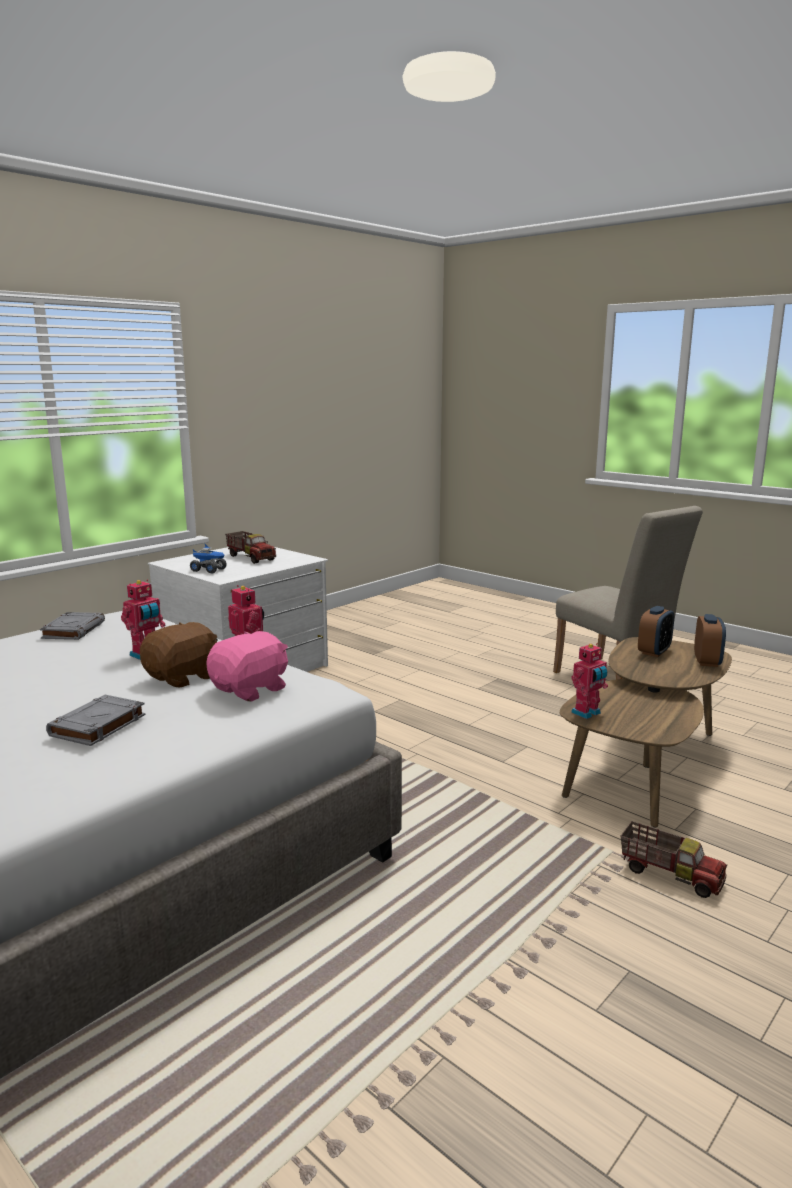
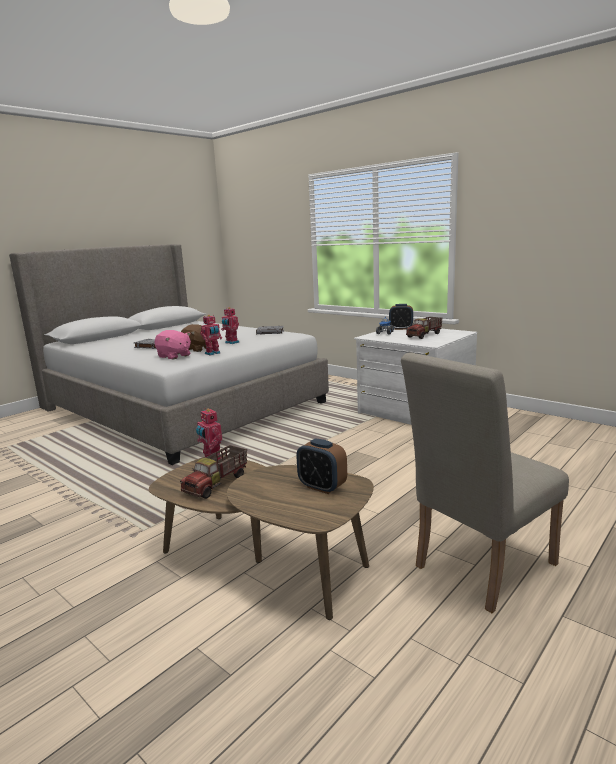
camera: 90 degrees right, 0 degrees up
toy truck [620,821,727,898] -> toy truck moved to [180,445,247,499]
alarm clock [694,614,726,667] -> alarm clock moved to [389,304,413,330]

